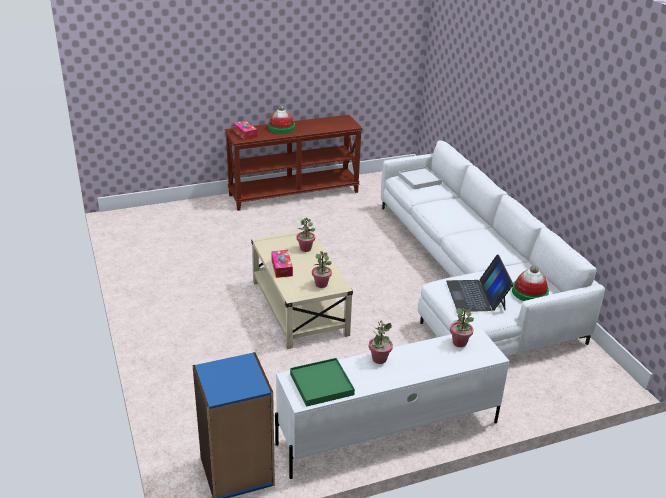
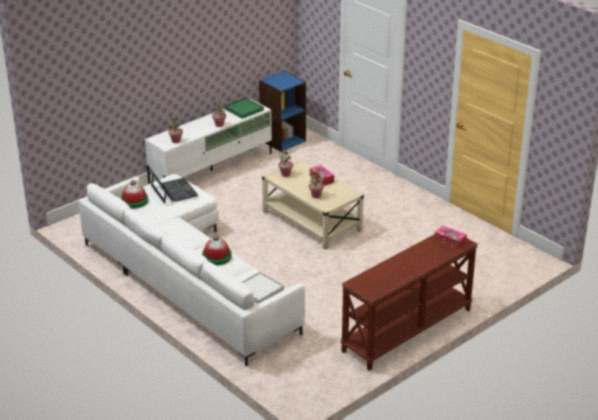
camera: 160 degrees right, 0 degrees up
hat [268,105,295,134] -> hat moved to [202,235,232,265]

